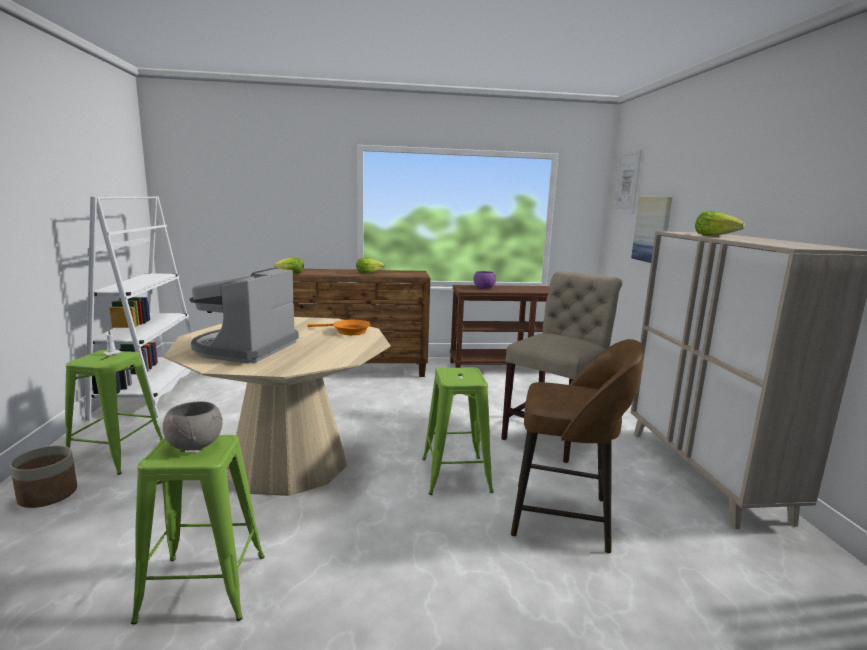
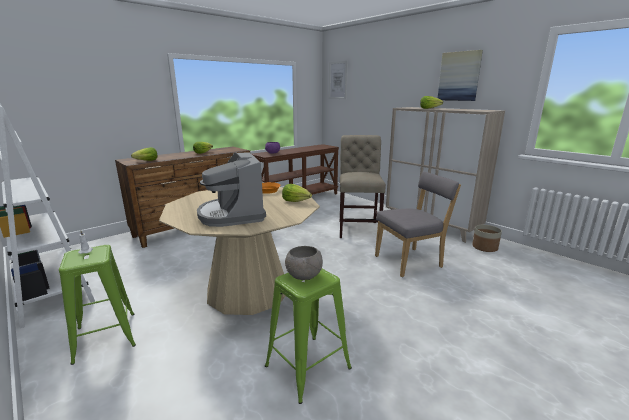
camera: 35 degrees left, 5 degrees up
planter [10,446,77,508] -> planter moved to [472,225,502,252]
green stool [422,367,494,495] -> none
brown stool [511,339,644,554] -> grey chair [375,172,461,277]
picture [631,197,673,263] -> picture moved to [438,50,483,101]
none -> lettuce [282,184,312,202]

